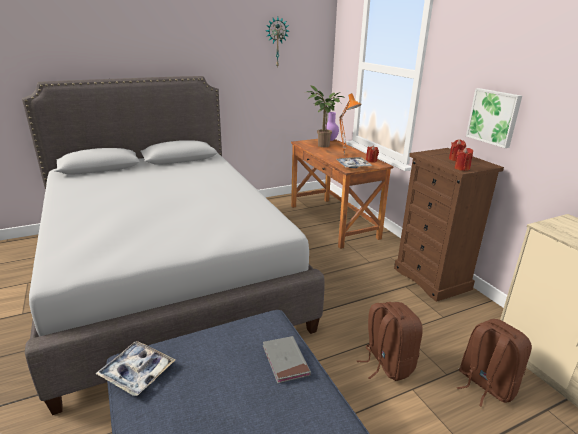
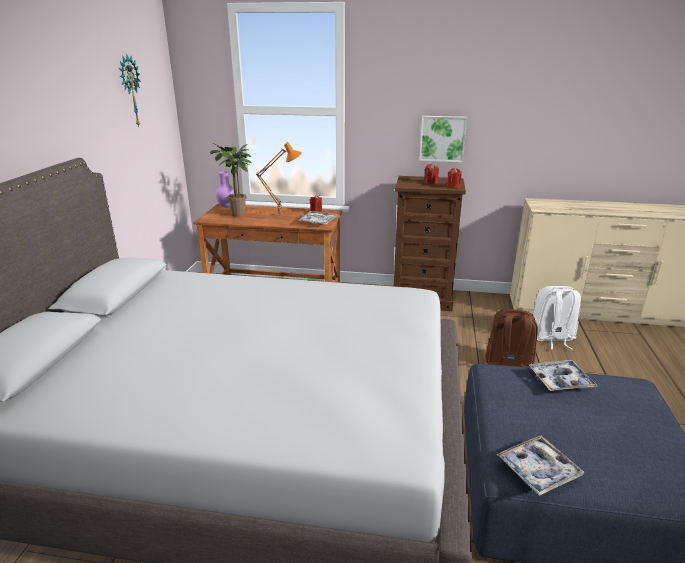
camera: 55 degrees left, 0 degrees up
grey book [263,336,311,383] -> tray [529,360,598,391]
brown backpack [457,319,532,407] -> white backpack [533,286,581,350]

